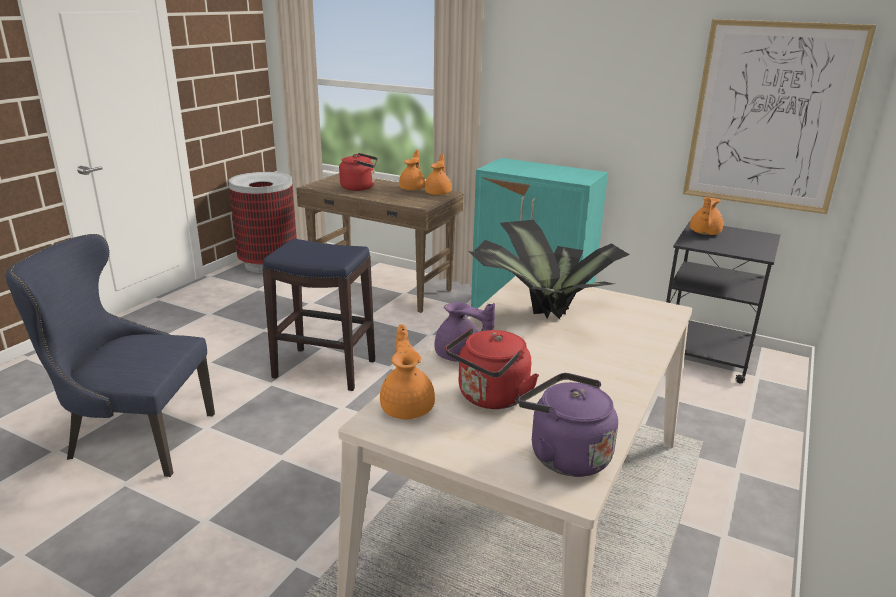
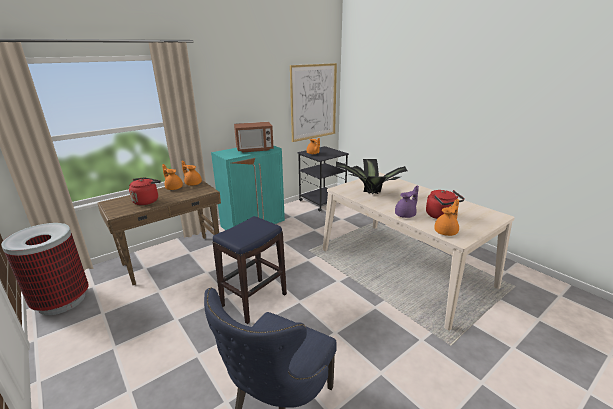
camera: 65 degrees left, 0 degrees up
orange teapot [380,324,435,419] -> orange teapot turned 120 degrees clockwise [434,199,459,236]
purple kettle [518,373,618,477] -> none
none -> microwave [234,122,274,153]

